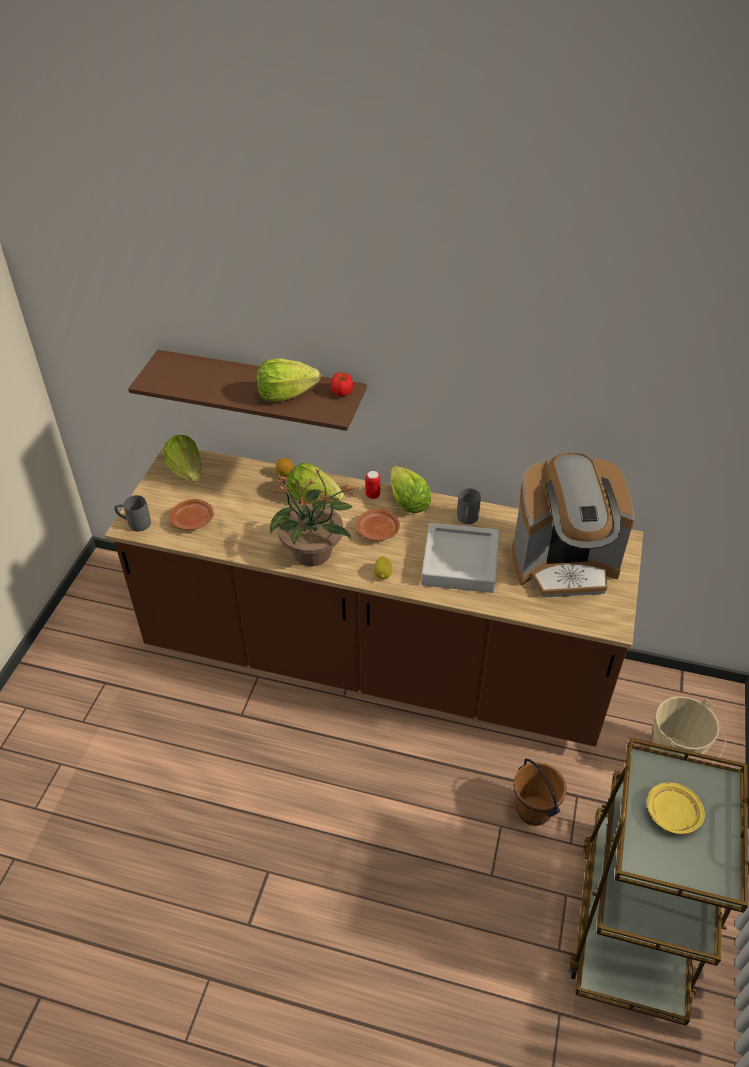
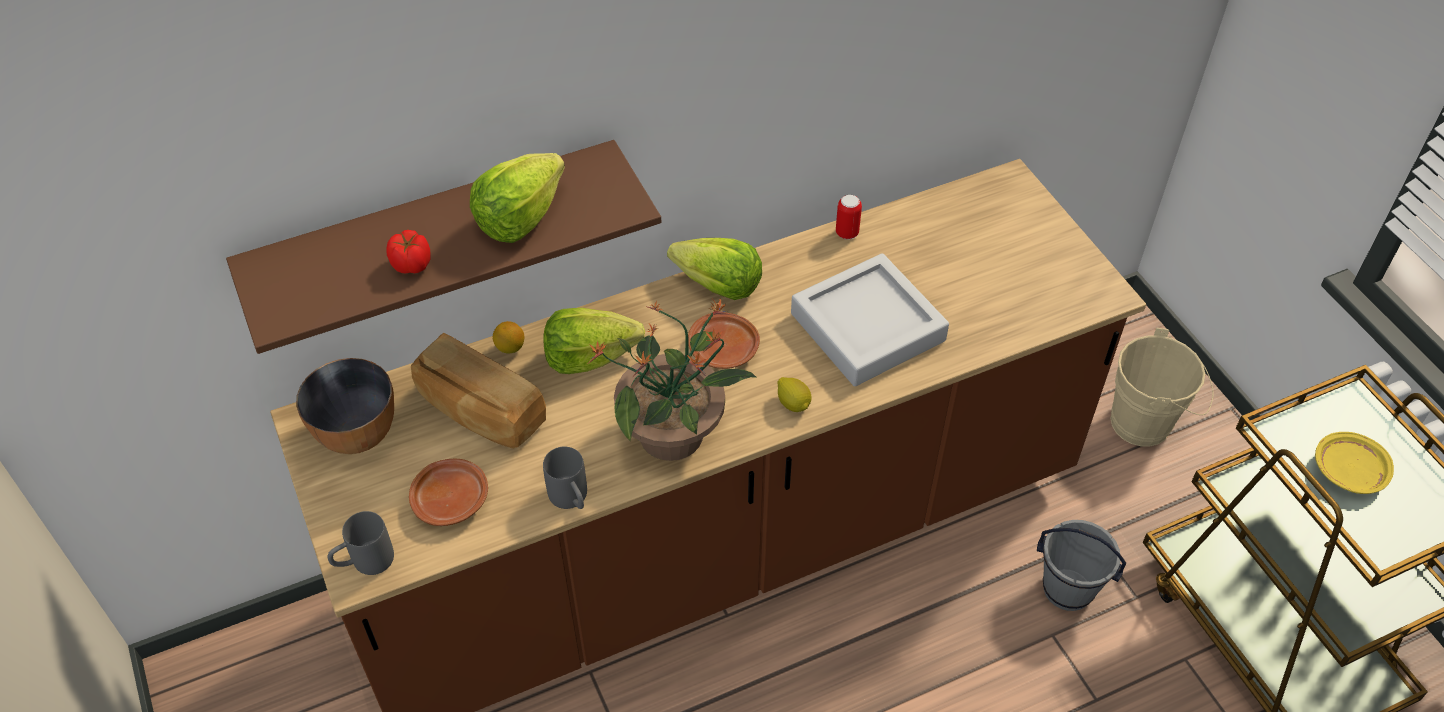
camera: 40 degrees left, 5 degrees up
lettuce [164,435,201,483] -> bowl [296,358,394,454]
tomato [331,372,353,396] -> tomato moved to [386,230,431,274]
can [365,471,380,499] -> can moved to [836,195,862,239]
grey mug [457,488,481,524] -> grey mug moved to [543,447,587,509]
coffee machine [512,453,635,598] -> none
brown bucket [514,758,567,826] -> grey bucket [1037,520,1126,611]
none -> bread [411,333,546,449]

